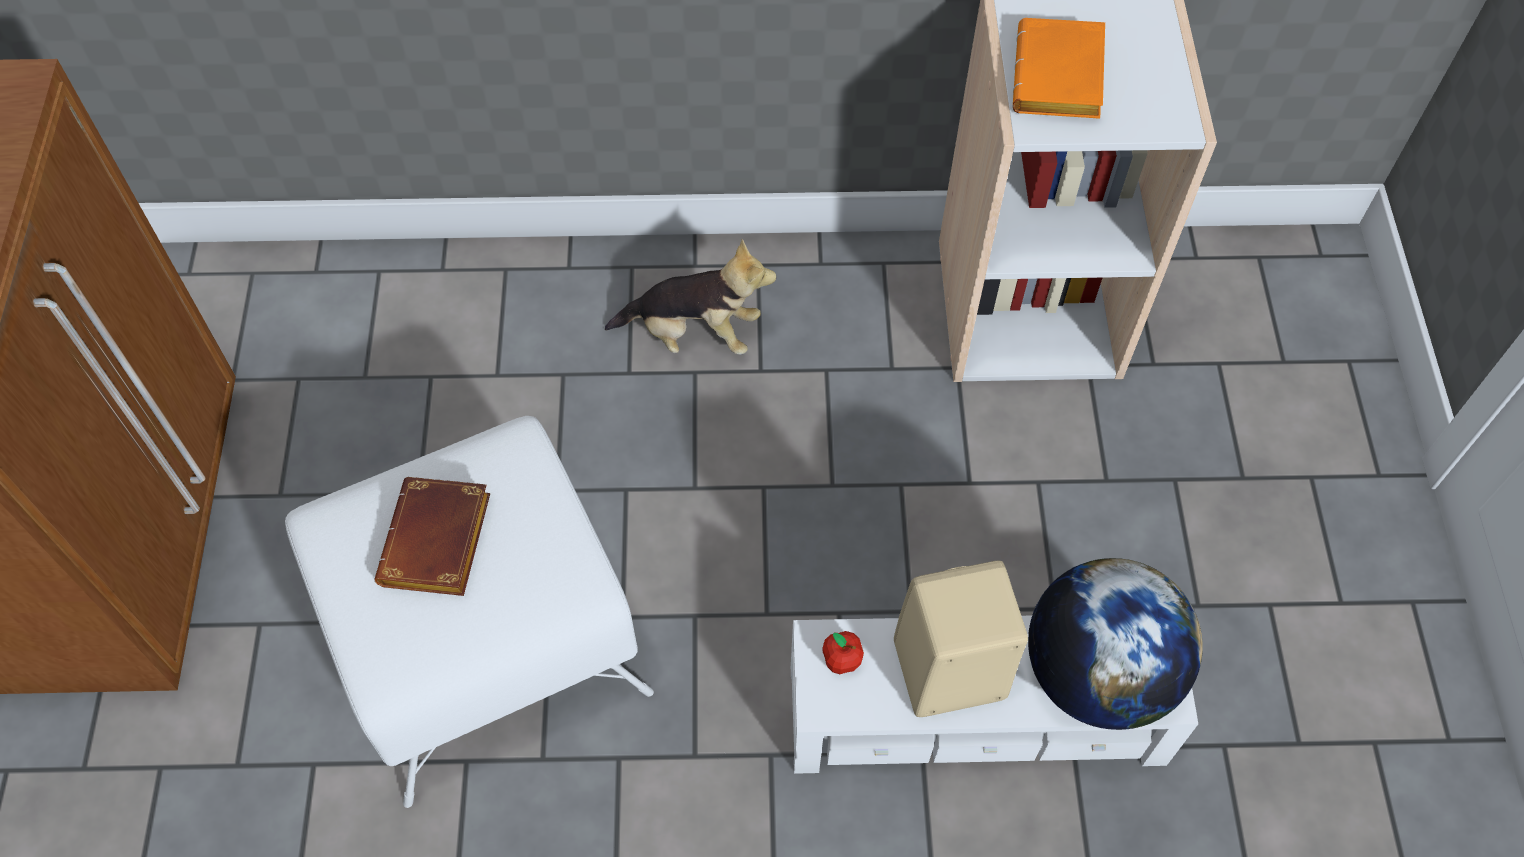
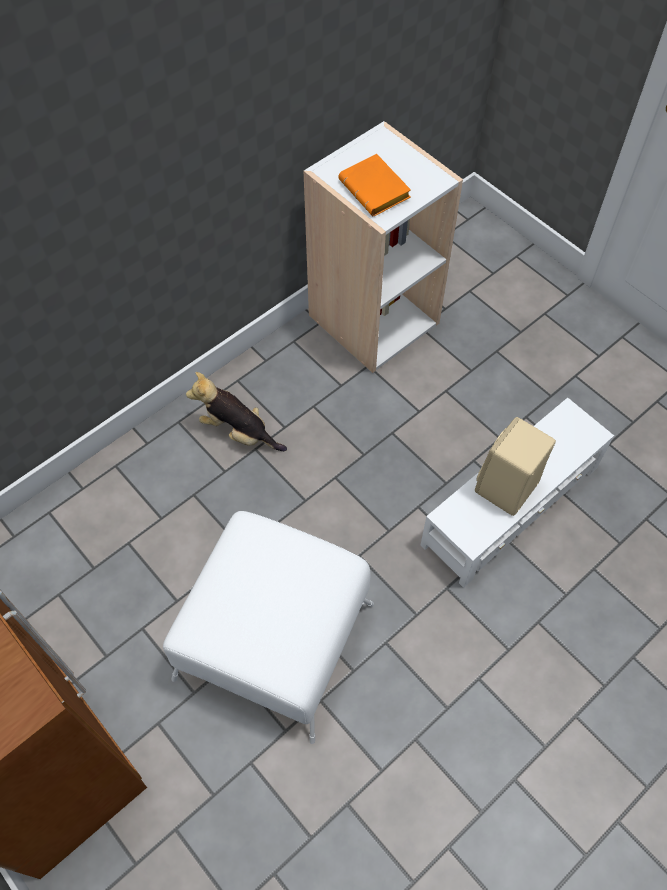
camera: 40 degrees left, 0 degrees up
brown book [374,477,490,596] -> none
plush toy [605,239,777,355] -> plush toy turned 120 degrees counterclockwise [186,372,287,451]
apple [823,631,864,674] -> none
globe [1028,558,1203,730] -> none

